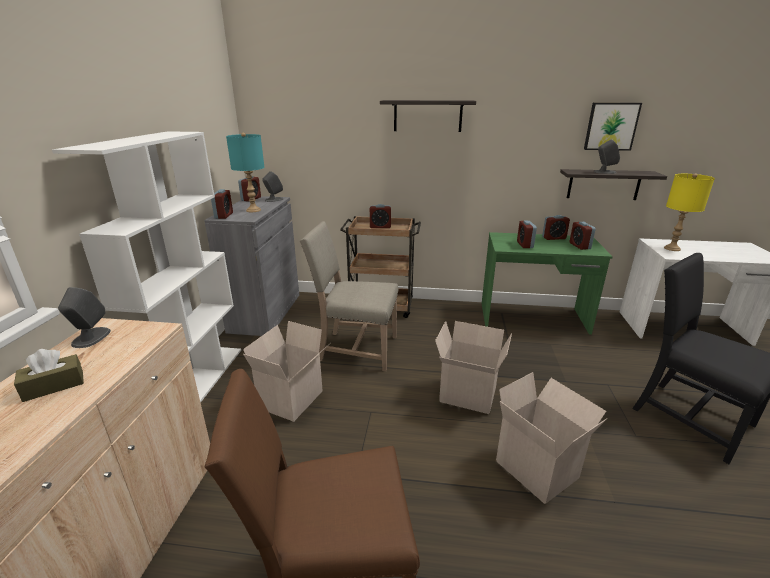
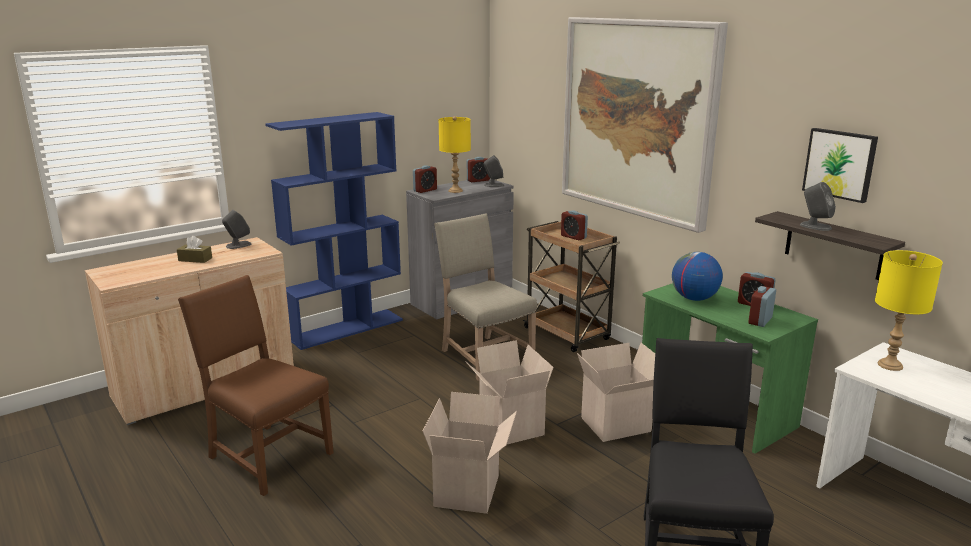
camera: 45 degrees right, 5 degrees down
white bookcase [52,131,241,403] -> blue bookcase [265,112,403,350]
turquoise table lamp [226,133,265,212] -> yellow table lamp [438,116,471,193]
cardboard box [243,321,331,422] -> cardboard box moved to [577,343,655,442]
shelf [380,100,476,132] -> picture [562,17,728,233]
alarm clock [517,221,537,248] -> globe [672,252,723,301]

